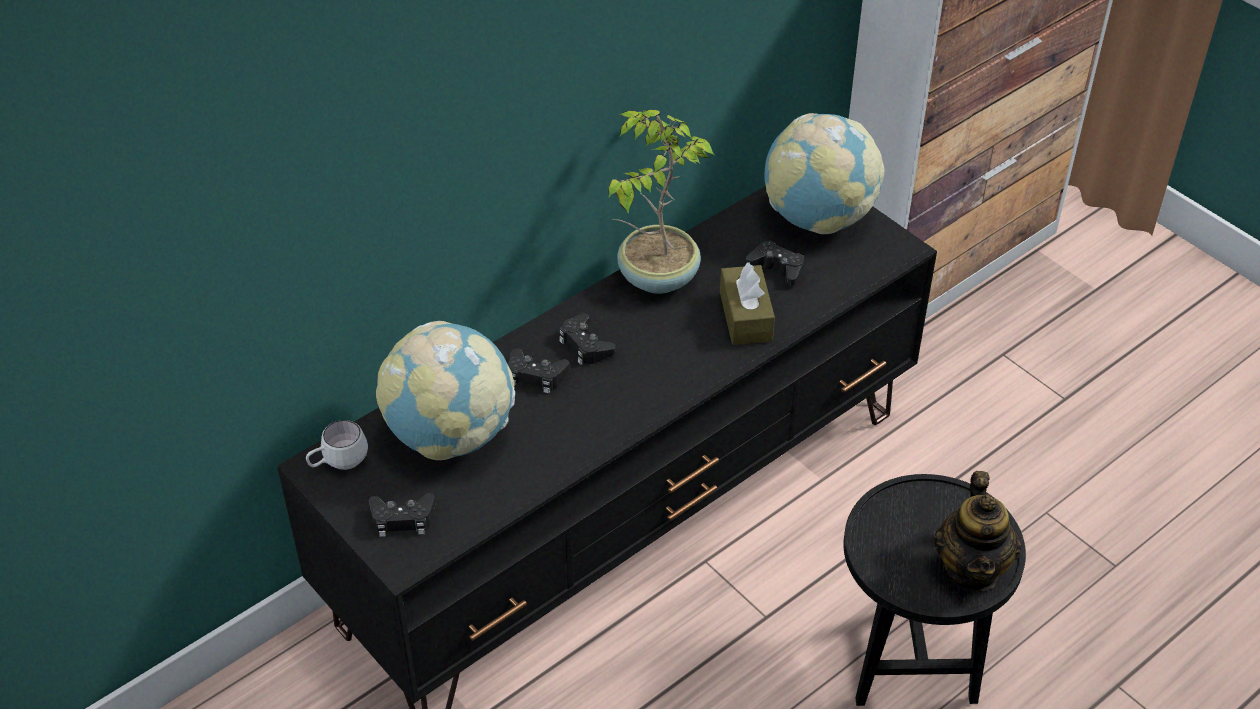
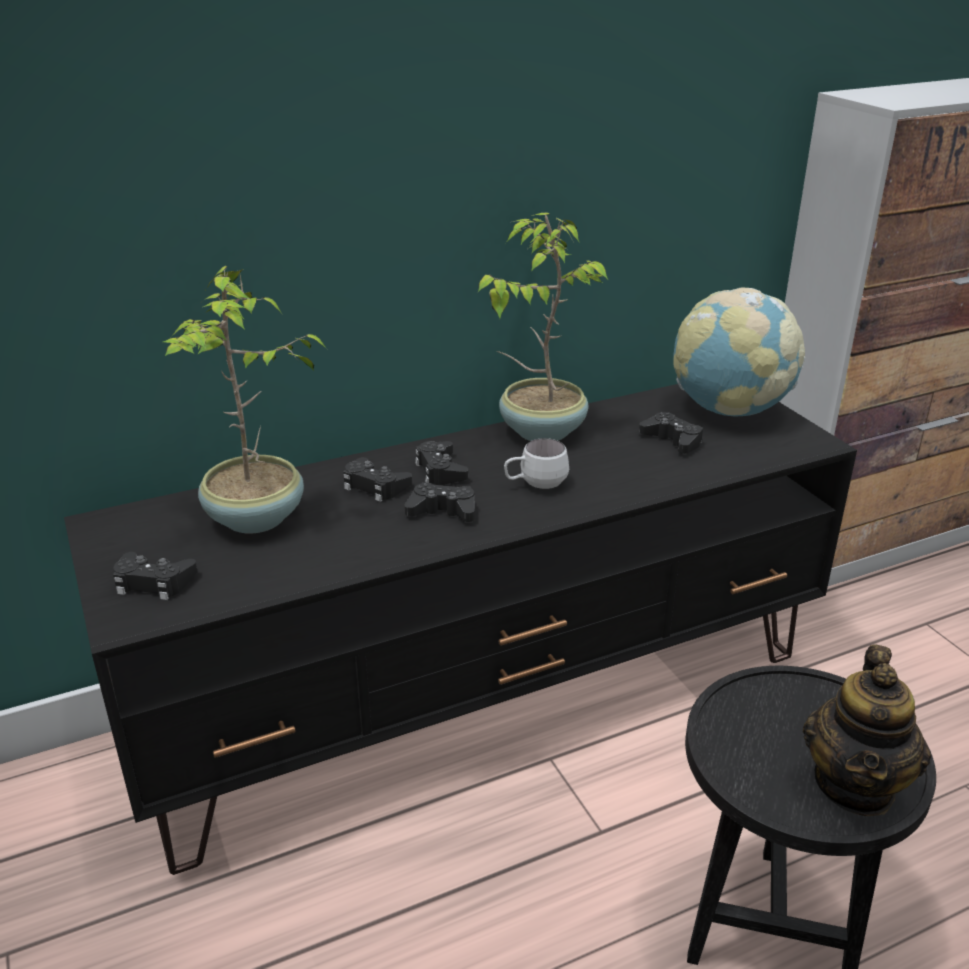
camera: 15 degrees right, 15 degrees down
white mug [306,420,368,470] -> white mug moved to [504,438,569,489]
globe [376,321,515,460] -> potted plant [163,266,327,533]
brown tissue box [720,262,775,345] -> none
none -> black game controller [405,482,475,522]

